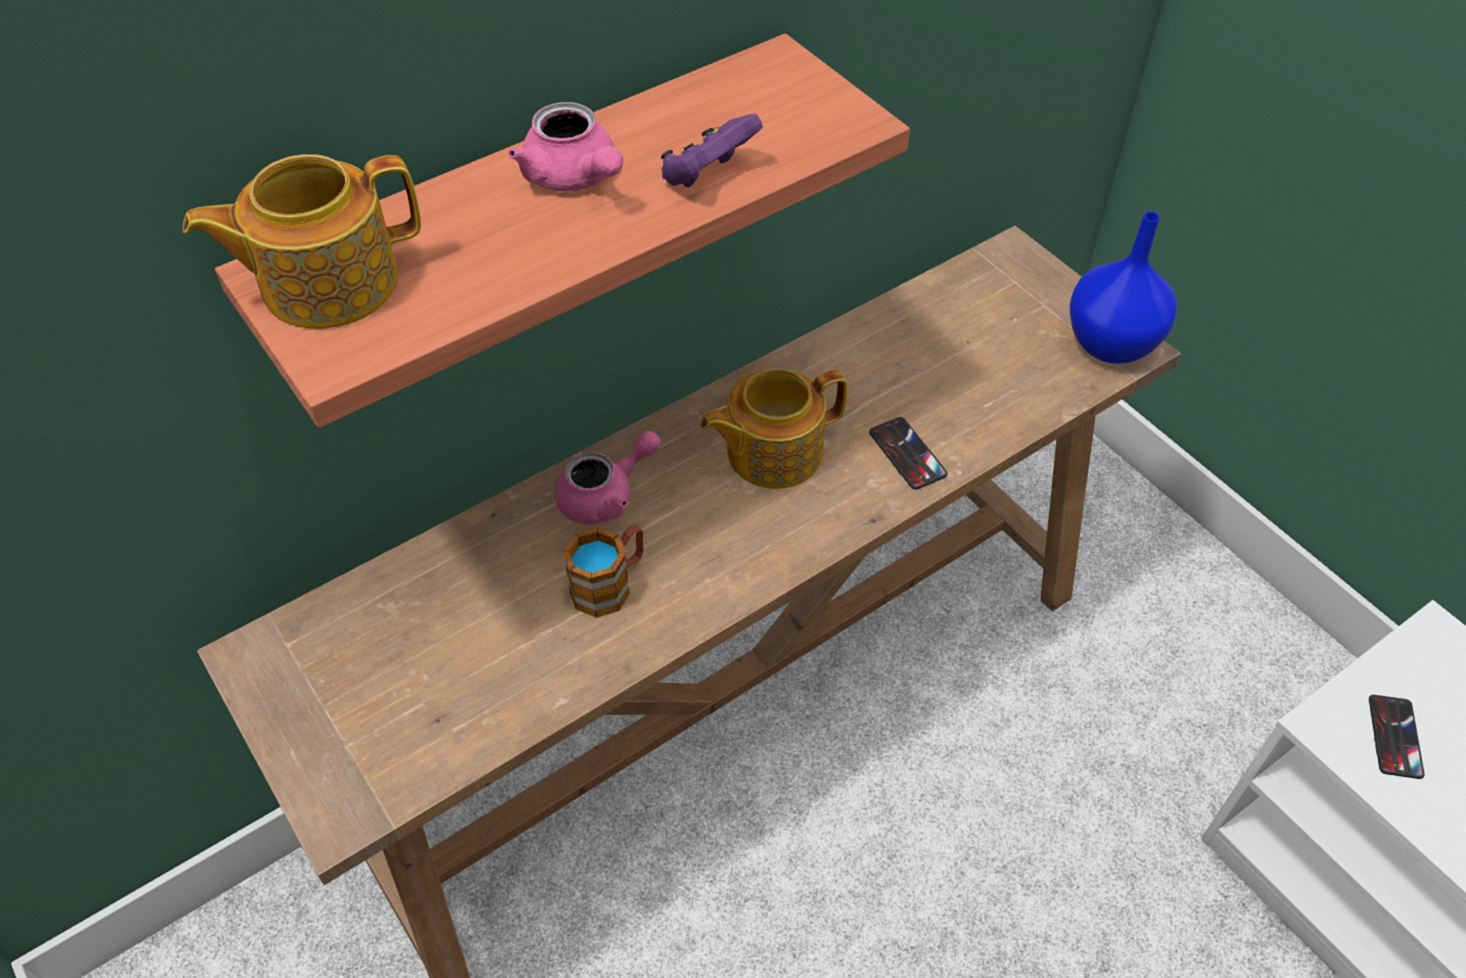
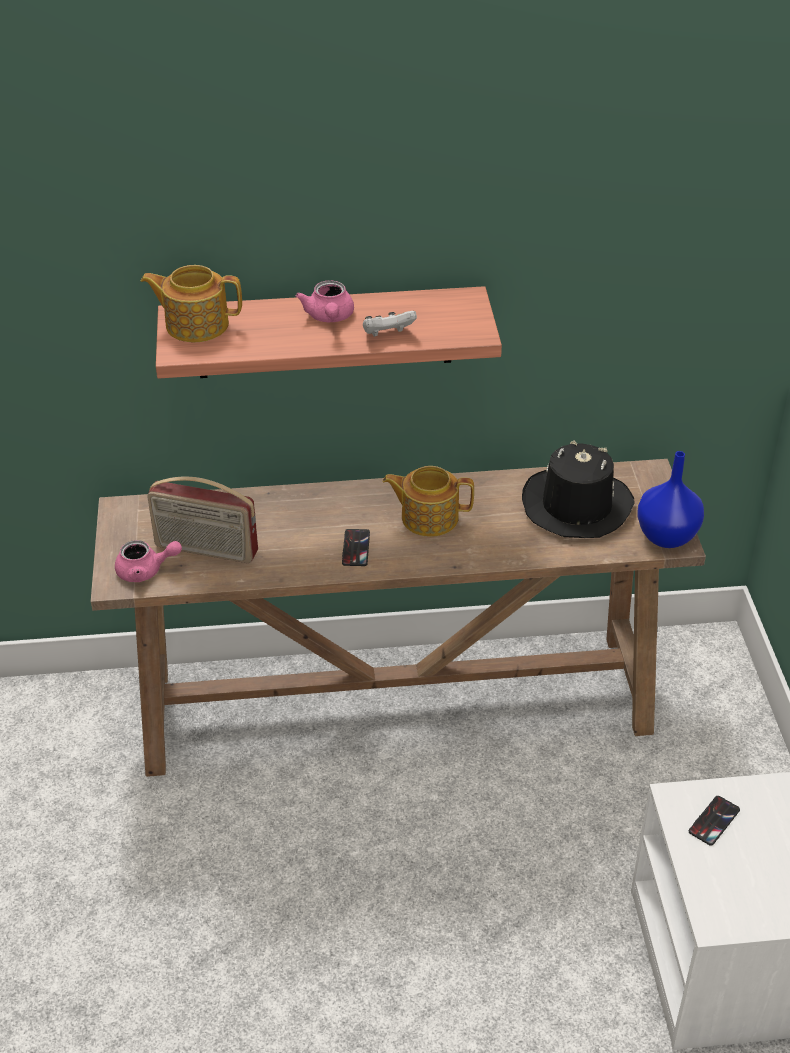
camera: 30 degrees right, 10 degrees down
pink teapot [555,431,661,525] -> pink teapot moved to [115,540,182,582]
mug [563,525,643,618] -> none
purple game controller [661,114,763,188] -> white game controller [363,311,417,337]
phone [869,417,948,490] -> phone moved to [342,529,370,566]
none -> radio [147,477,258,563]
none -> black hat [522,440,635,538]

